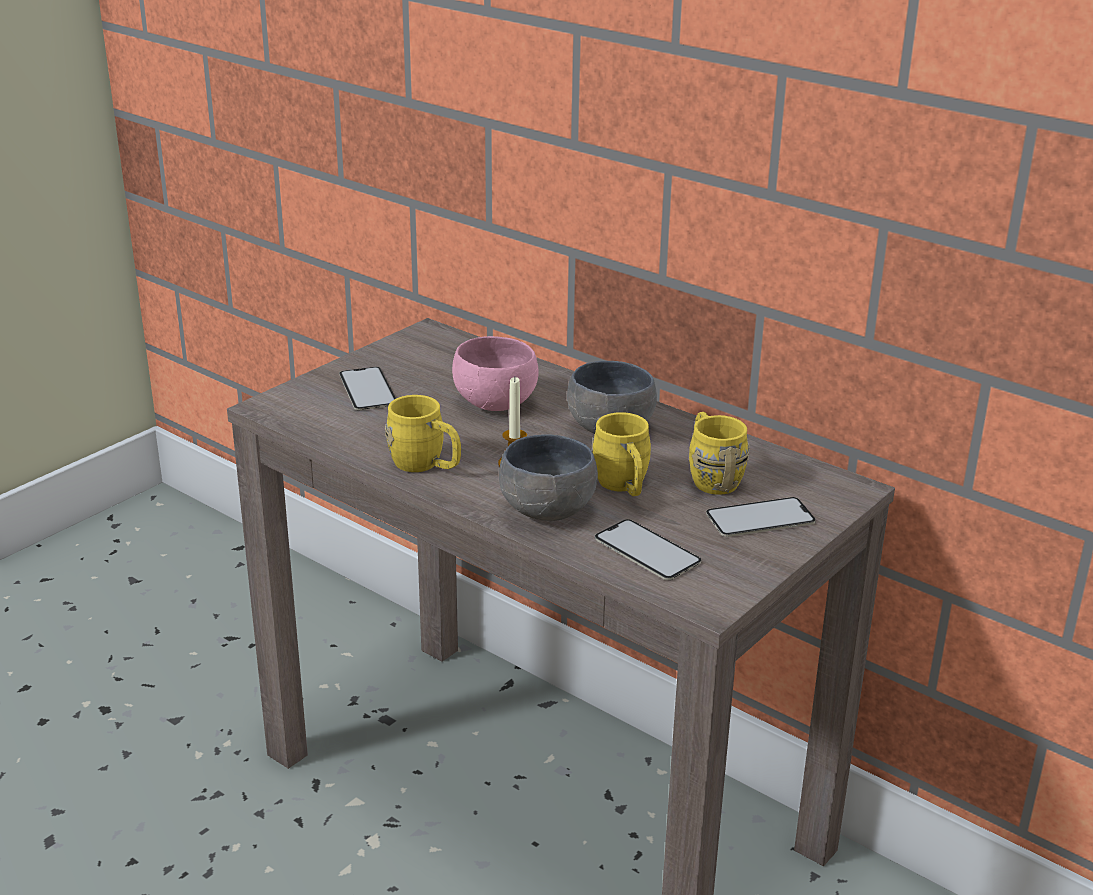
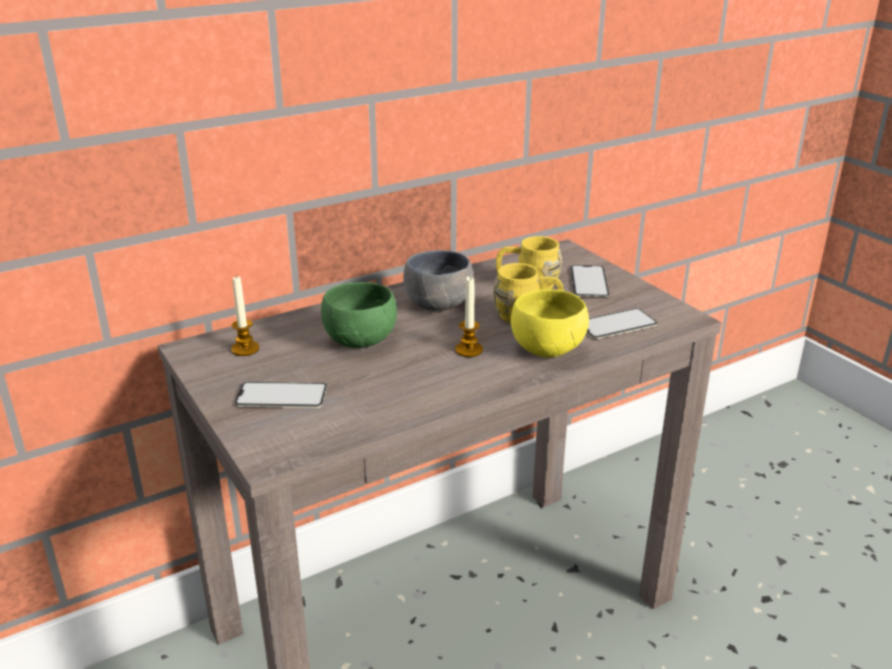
camera: 70 degrees left, 0 degrees up
yellow mug [385,395,461,472] -> none
pink bowl [452,336,539,411] -> green bowl [321,282,397,348]
grey bowl [499,434,598,521] -> yellow bowl [511,289,589,357]
none -> candle [231,277,259,356]

